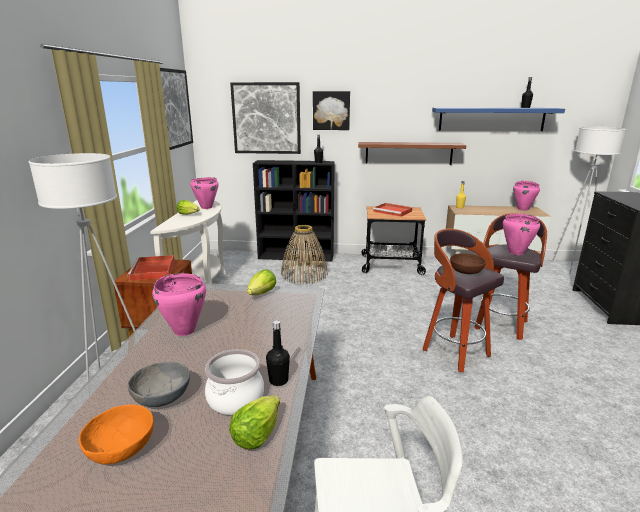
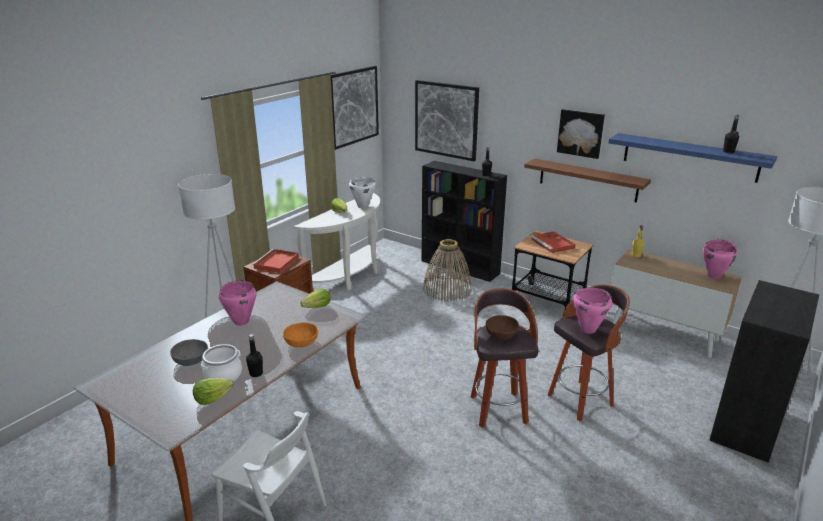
camera: 30 degrees right, 5 degrees up
orange bowl [79,404,154,464] -> orange bowl moved to [283,322,318,347]
pink cooking pot [190,177,219,209] -> white cooking pot [349,177,376,208]
picture [313,91,350,130] -> picture moved to [557,109,605,159]

